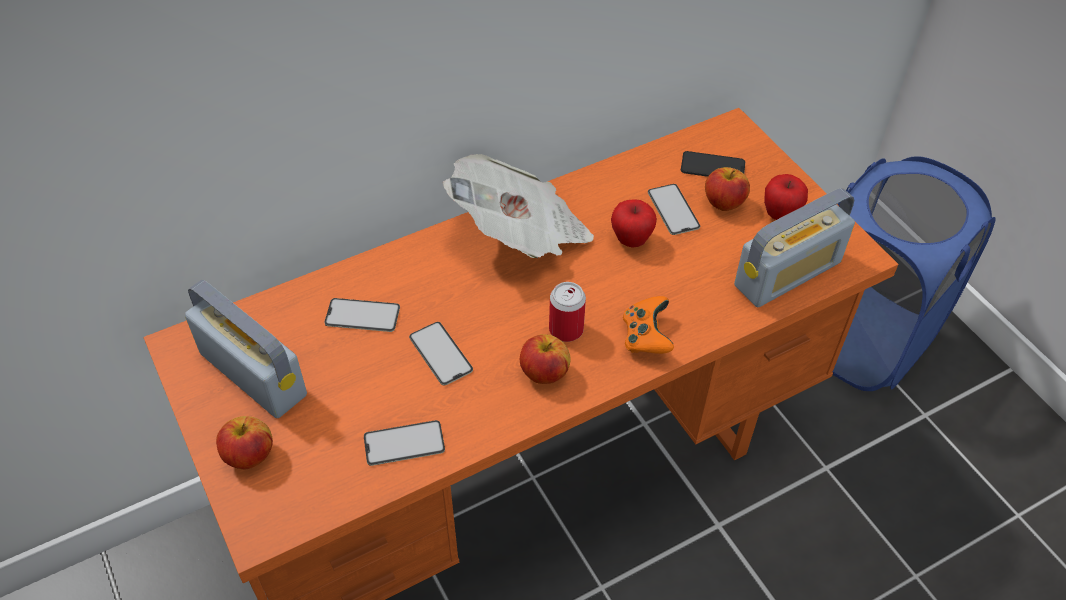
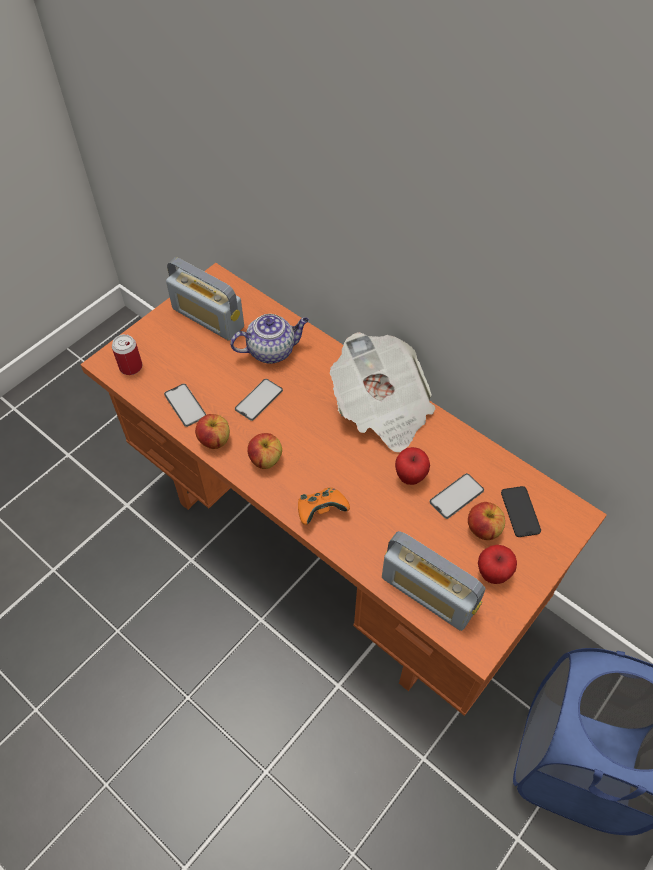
camera: 70 degrees right, 5 degrees up
radio [185,280,307,418] -> radio turned 105 degrees clockwise [166,258,244,341]
apple [216,416,273,469] -> apple moved to [195,414,230,449]
phone [325,298,400,332] -> teapot [230,314,309,364]
can [549,282,586,342] -> can moved to [112,334,142,375]

